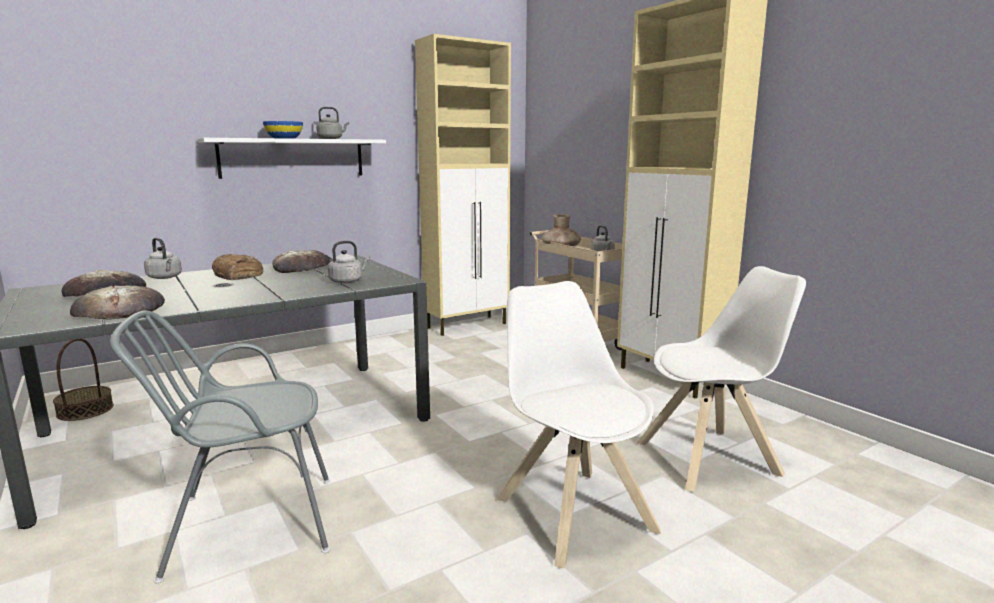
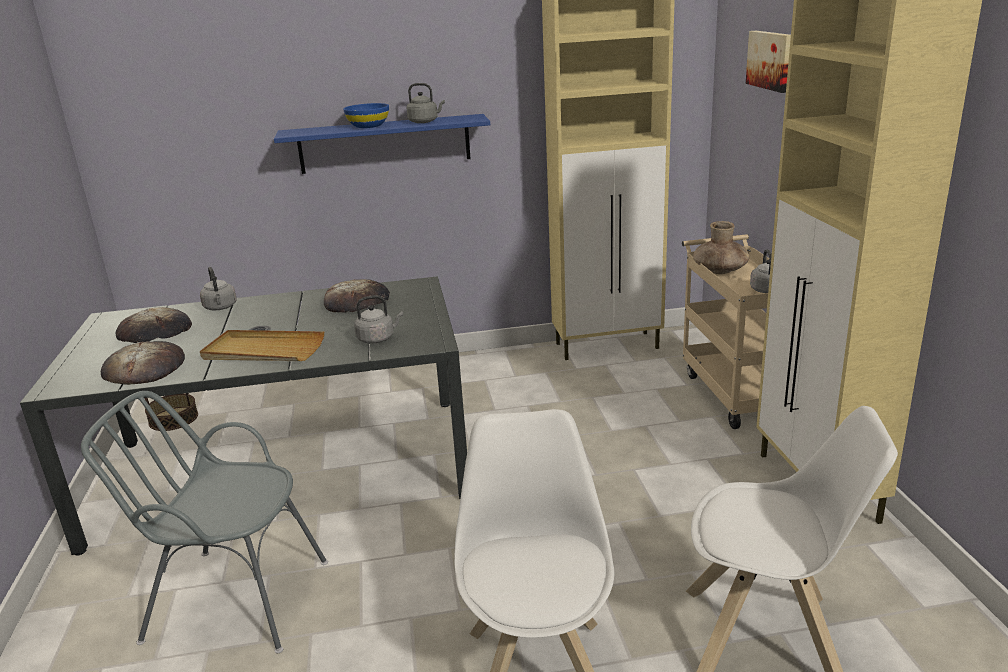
camera: 25 degrees right, 10 degrees up
white shelf [198,138,386,179] -> blue shelf [274,114,490,174]
bread [212,254,263,280] -> none
none -> beige tray [200,330,324,361]
none -> picture [746,31,791,93]

